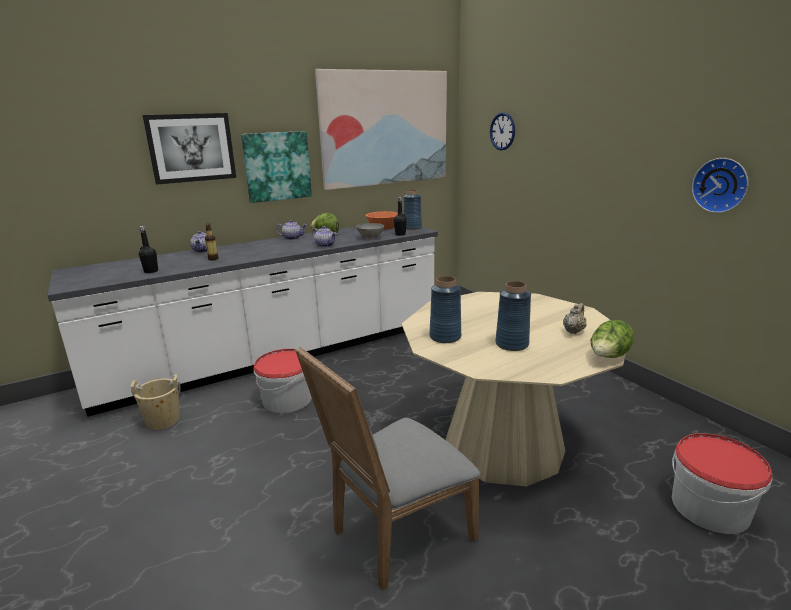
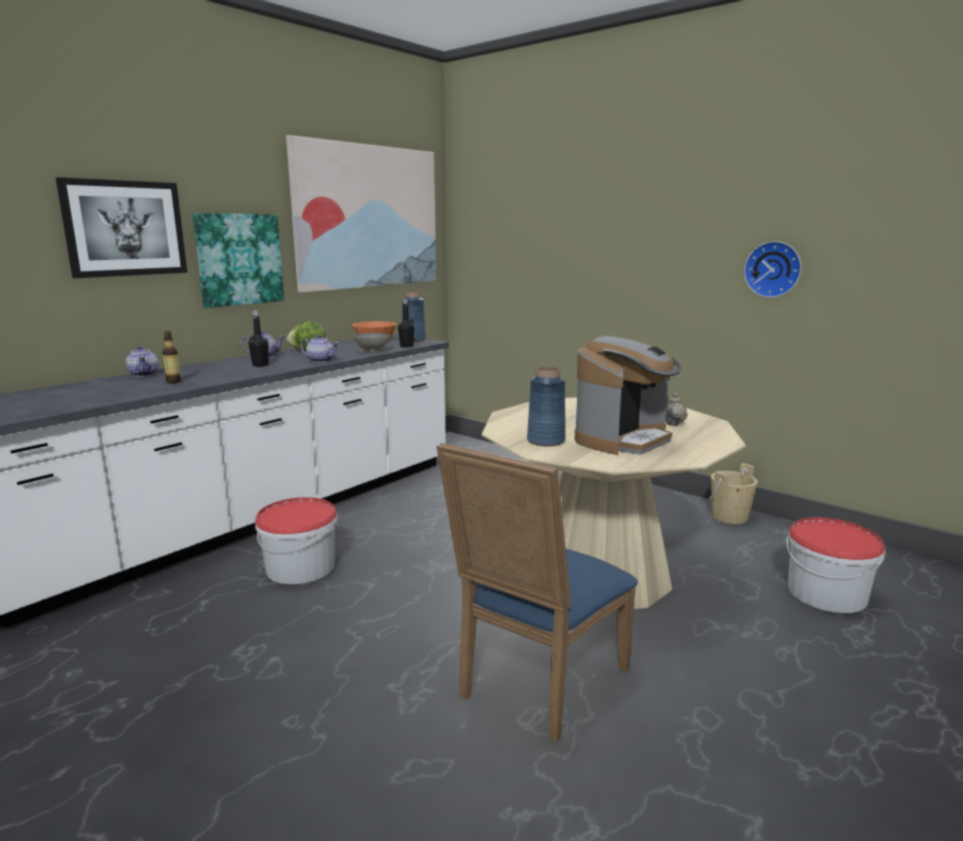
camera: 20 degrees left, 5 degrees down
beige bucket [131,374,181,430] -> beige bucket moved to [709,463,758,524]
black bottle [139,226,158,273] -> black bottle moved to [249,310,269,367]
grey chair [295,347,480,591] -> blue chair [436,443,638,742]
wall clock [490,112,515,150] -> none
blue vase [495,281,531,351] -> coffee machine [575,336,681,455]
lettuce [591,320,634,358] -> none

